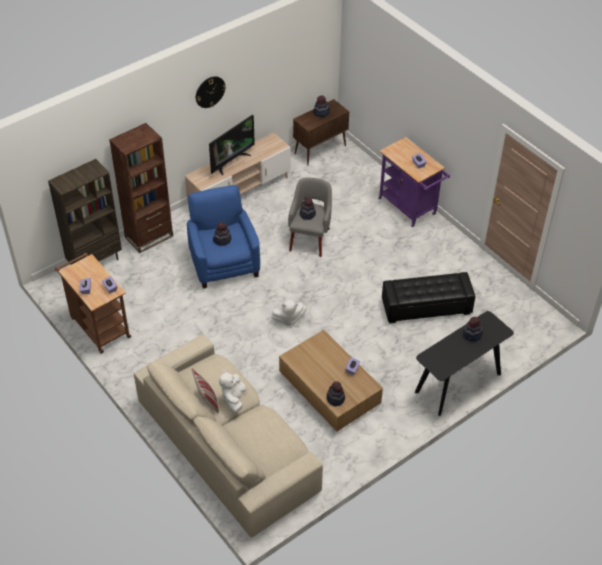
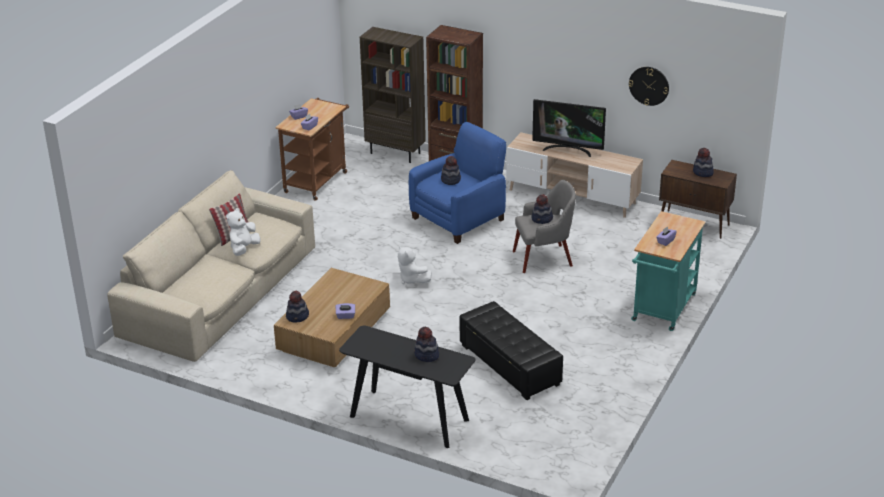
camera: 65 degrees right, 15 degrees down
wall clock [196,76,226,108] -> wall clock moved to [629,67,669,106]
white plush toy [219,370,246,412] -> white plush toy turned 45 degrees counterclockwise [226,208,261,256]
purple cart [378,137,450,227] -> turquoise cart [631,211,705,331]

